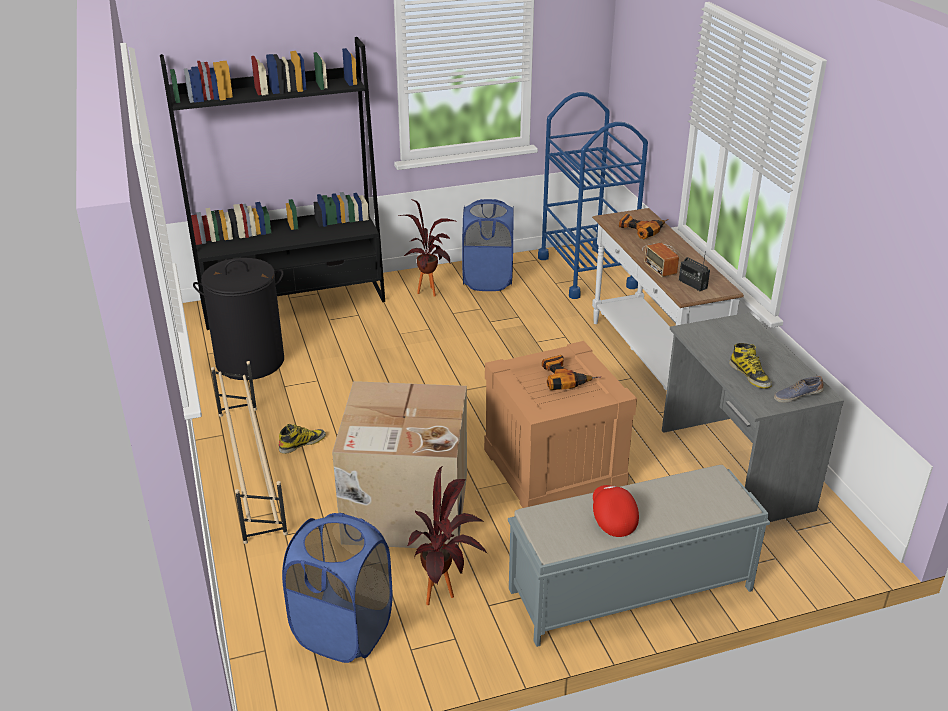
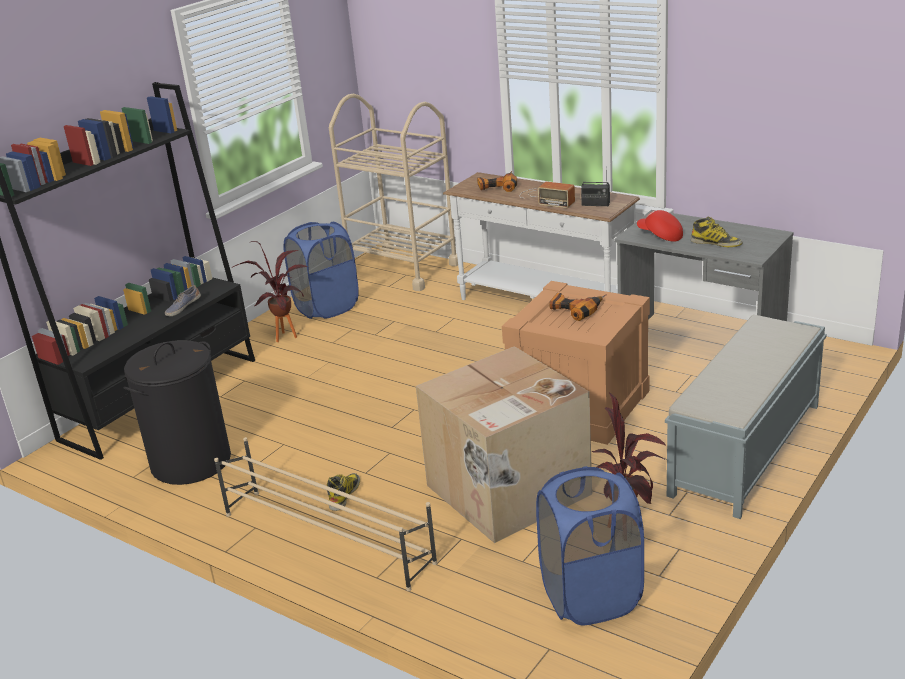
camera: 35 degrees left, 5 degrees down
blue cart [538,92,648,299] -> beige cart [329,93,458,291]
red cap [593,485,639,537] -> red cap moved to [637,210,683,242]
shoe [774,376,824,403] -> shoe moved to [165,285,201,316]

